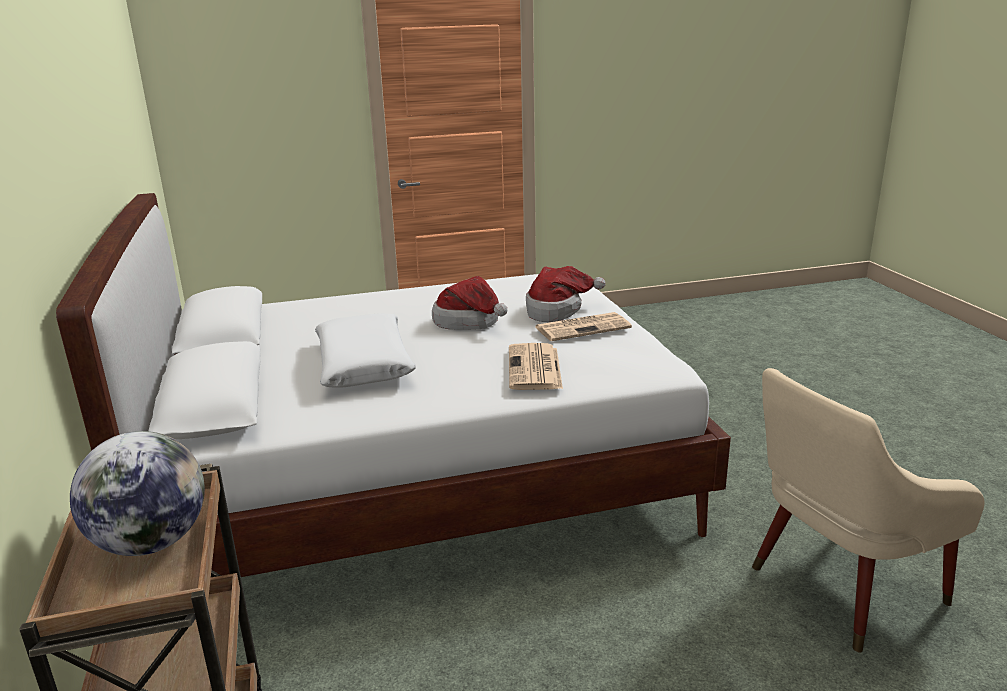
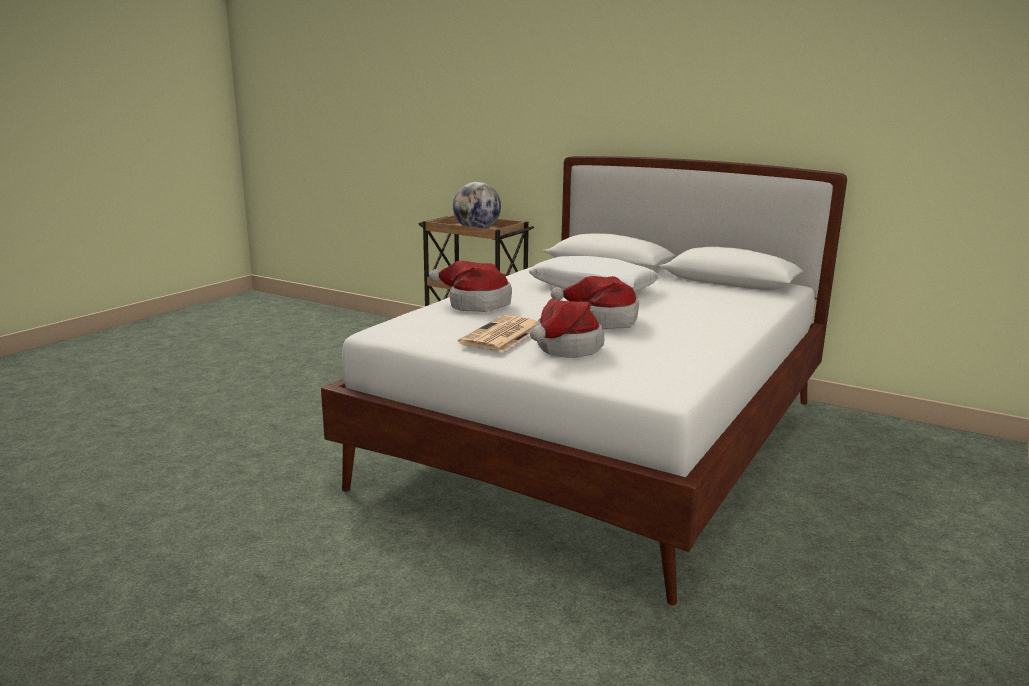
camera: 135 degrees right, 5 degrees down
newspaper [509,343,563,390] -> hat [429,261,512,312]
beige armchair [752,368,985,653] -> none

